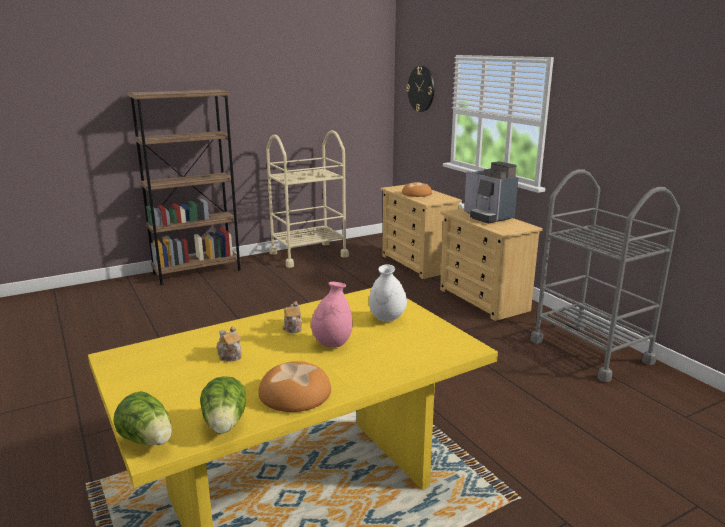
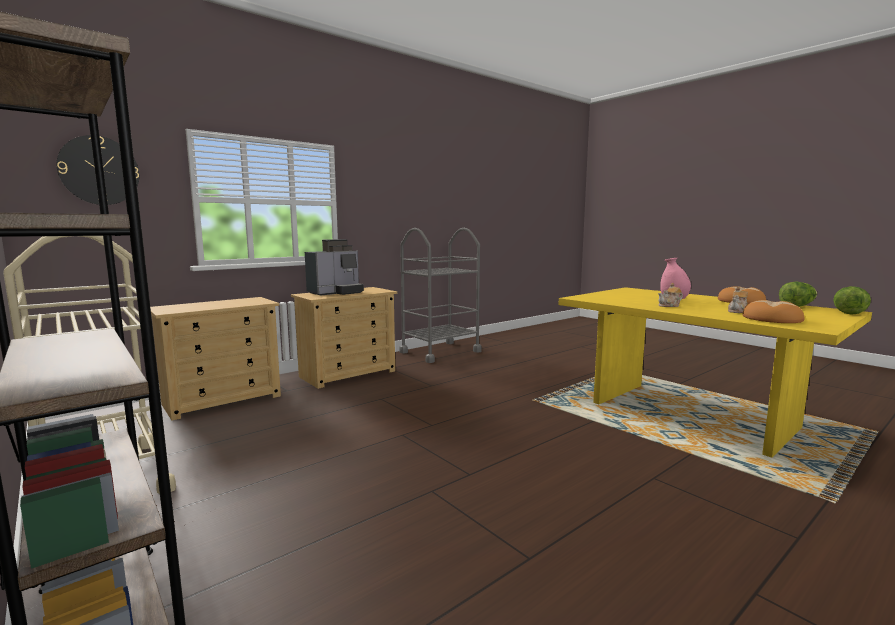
camera: 100 degrees left, 10 degrees down
white vase [369,264,407,322] -> none
bread [402,182,432,197] -> bread moved to [742,300,804,323]

